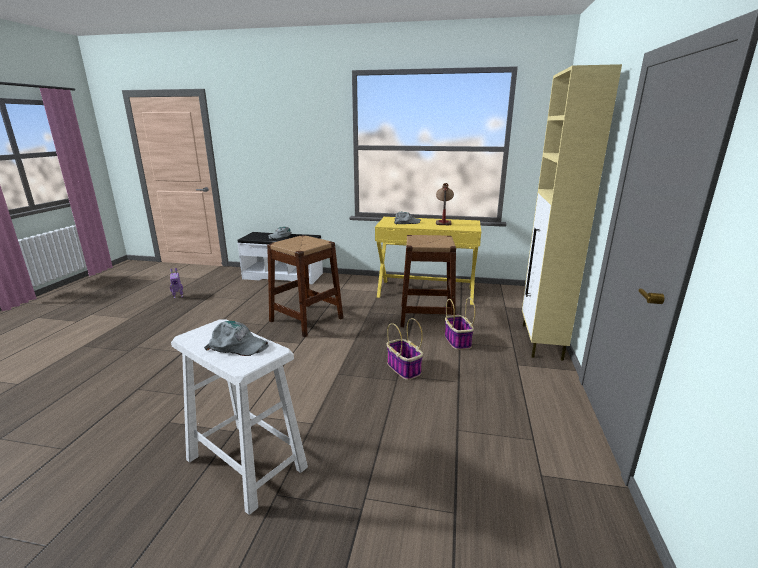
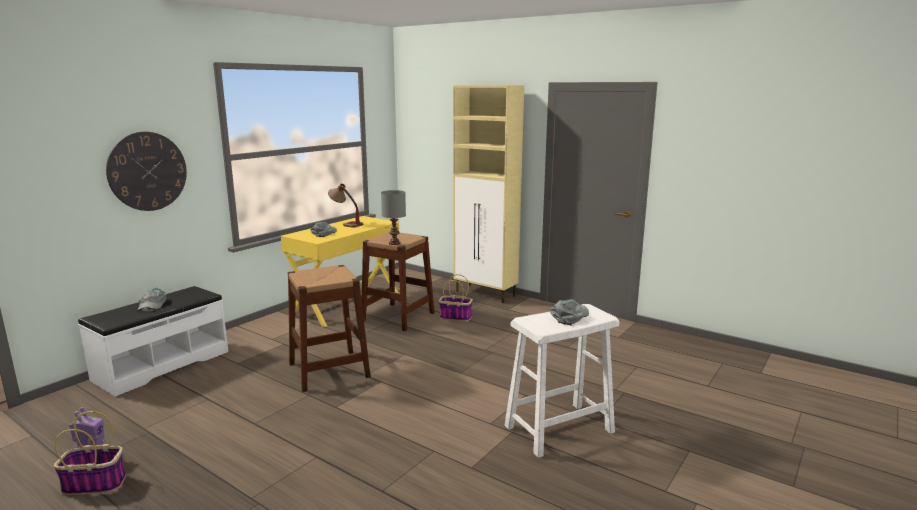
camera: 65 degrees left, 5 degrees down
basket [387,318,423,380] -> basket moved to [54,411,126,495]
none -> wall clock [106,132,187,211]
none -> grey table lamp [381,190,406,245]

